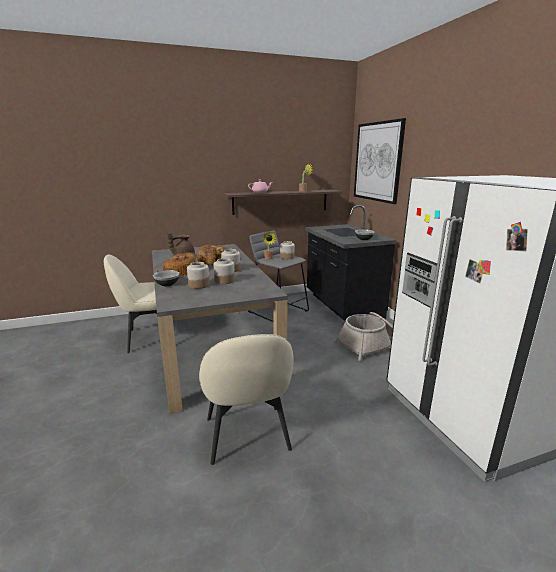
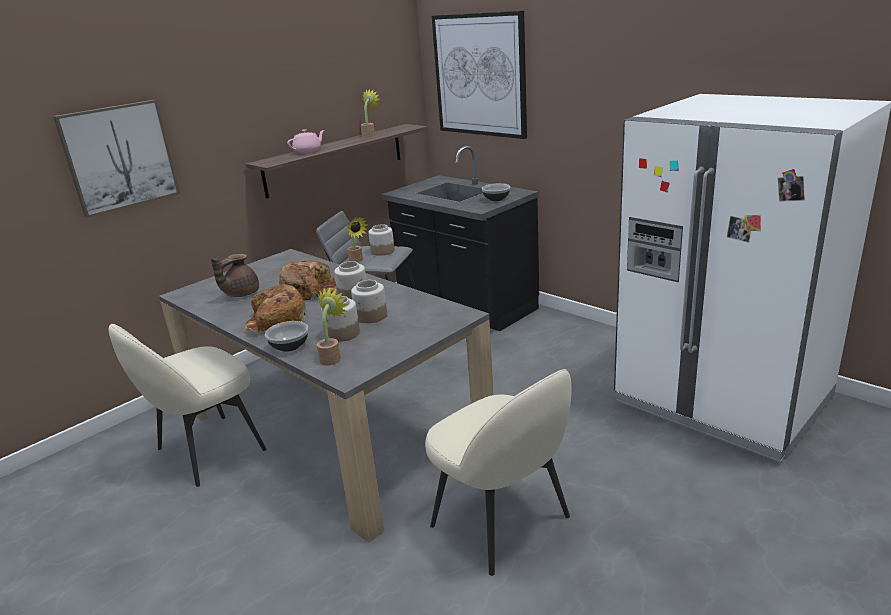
camera: 25 degrees left, 5 degrees up
basket [334,312,393,361] -> none
none -> picture [53,100,180,218]
none -> potted plant [317,288,347,366]

